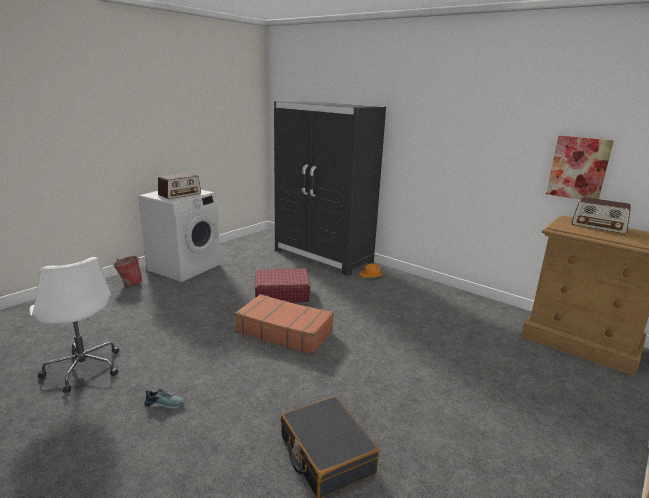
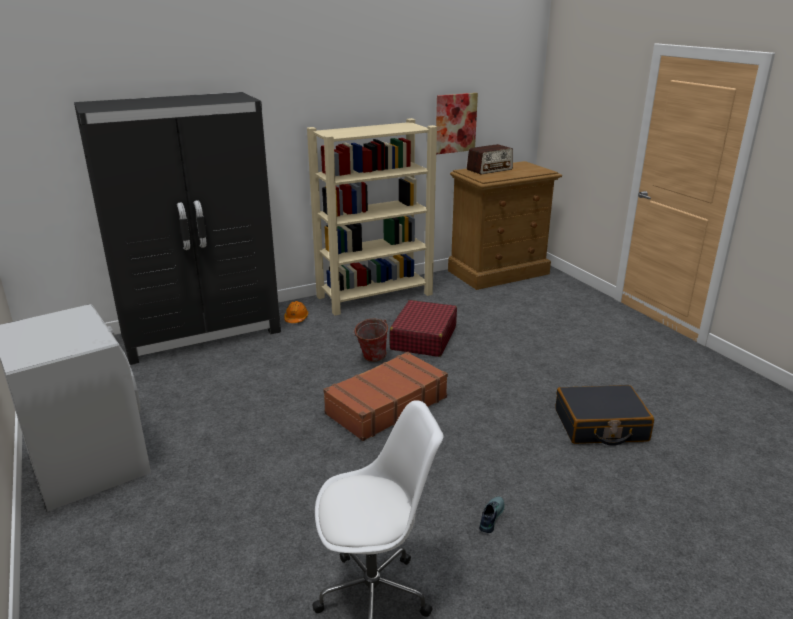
camera: 65 degrees left, 5 degrees up
bucket [113,256,142,286] -> bucket moved to [353,318,388,362]
radio [158,173,201,199] -> none
red suitcase [255,268,311,303] -> red suitcase moved to [389,300,457,357]
none -> beige bookcase [307,118,437,316]

